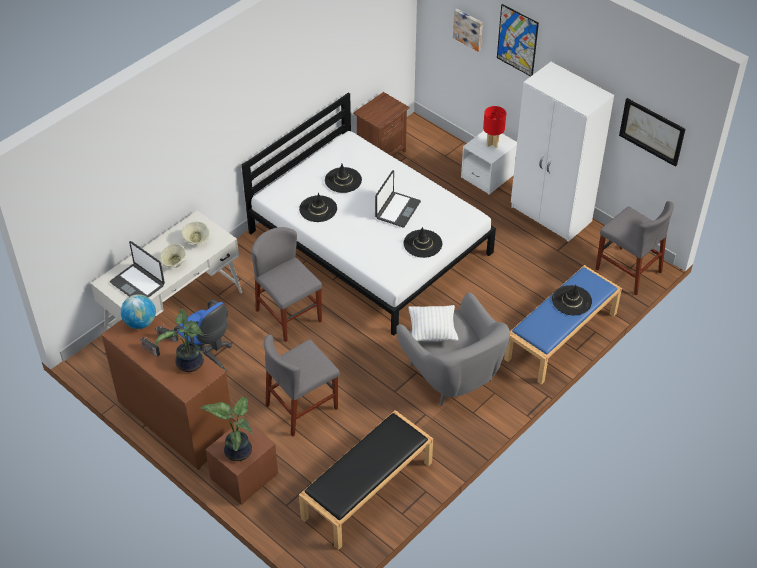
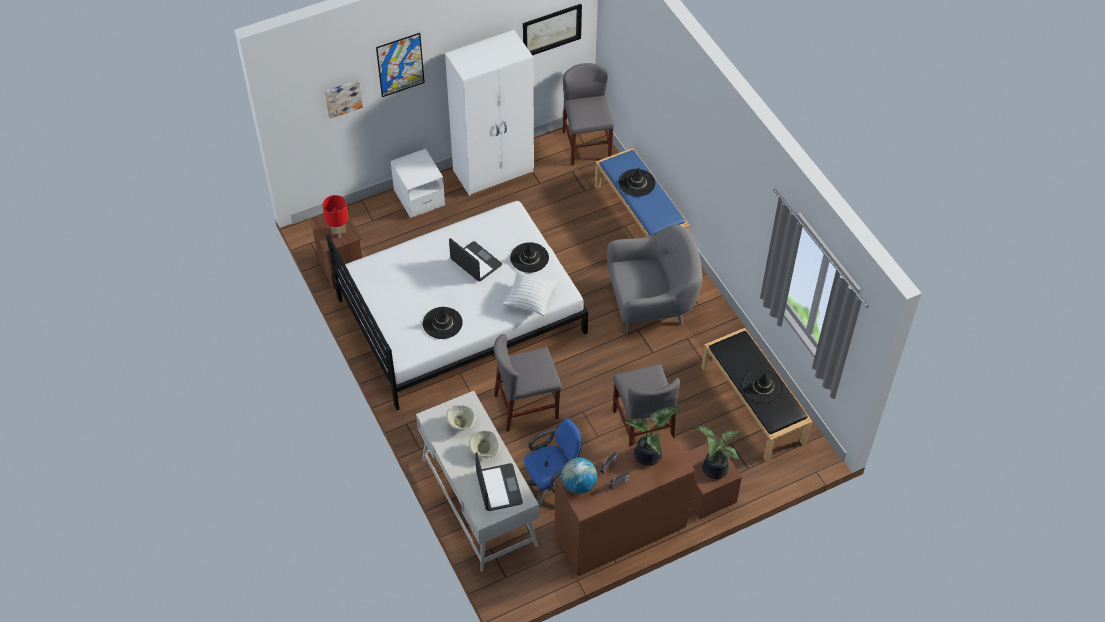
camera: 70 degrees left, 5 degrees up
laptop [110,241,165,298] -> laptop turned 75 degrees counterclockwise [475,452,523,511]
black hat [325,164,362,193] -> black hat moved to [743,369,784,403]
white pillow [408,305,458,341] -> white pillow moved to [503,271,558,316]
red table lamp [483,106,506,148] -> red table lamp moved to [322,195,348,238]
grey chair [596,201,674,295] -> grey chair turned 75 degrees counterclockwise [562,63,614,165]

